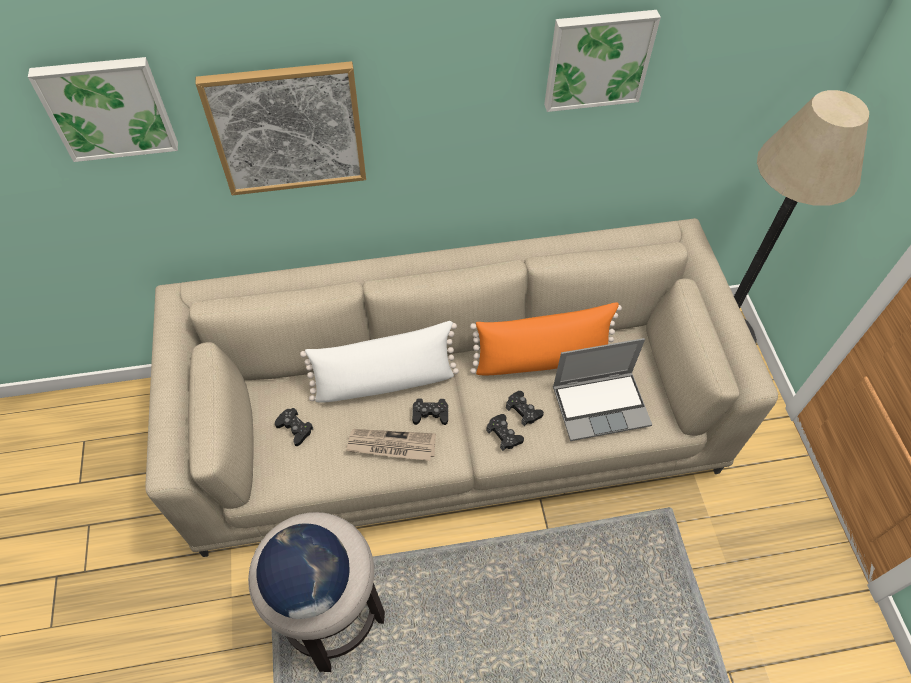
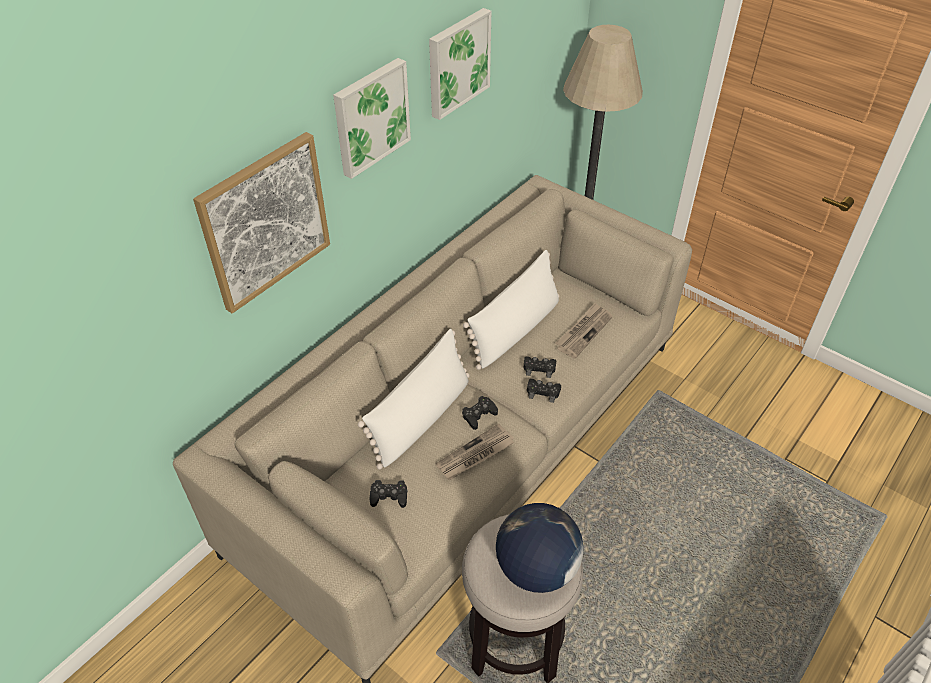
camera: 40 degrees left, 10 degrees down
picture [28,57,178,162] -> picture moved to [333,58,411,179]
orange pillow [470,302,622,375] -> white pillow [463,250,559,370]
laptop [553,338,652,441] -> newspaper [555,302,613,359]

